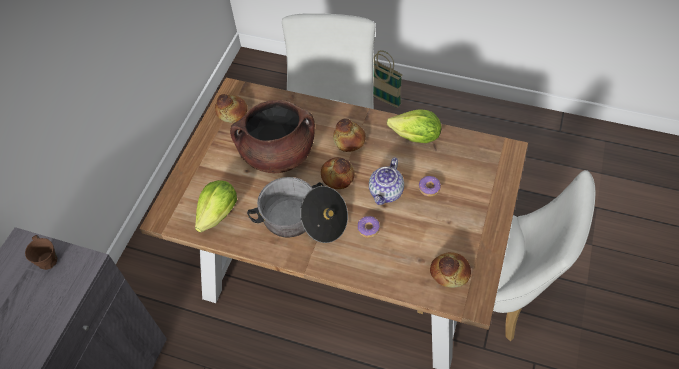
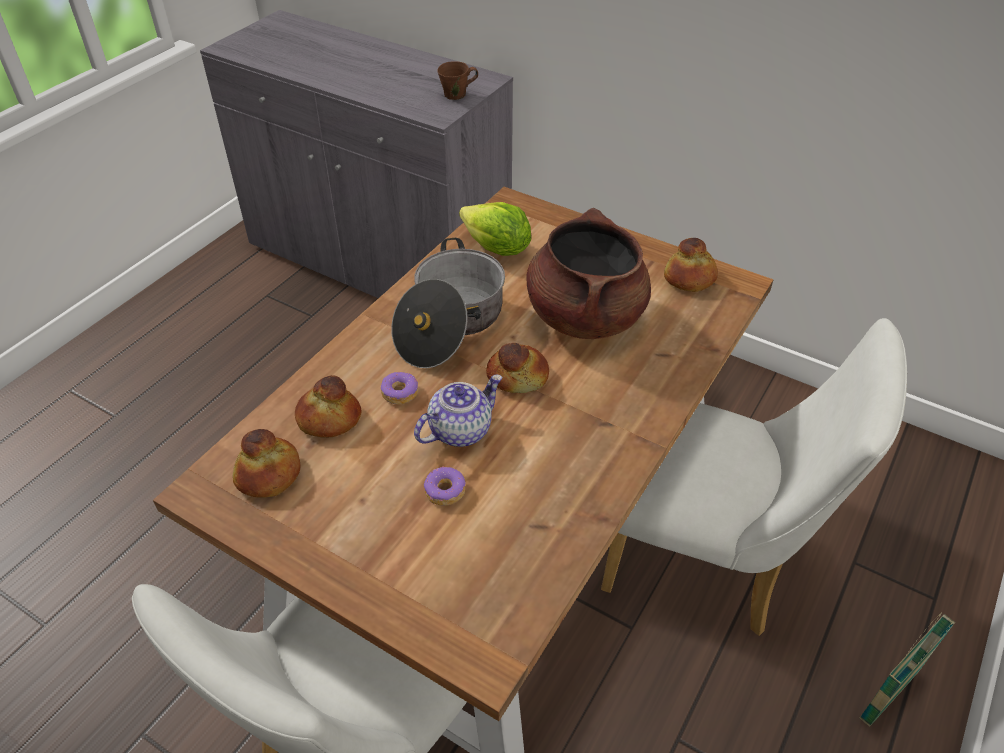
camera: 100 degrees right, 10 degrees down
bread [333,119,366,152] -> bread moved to [295,375,362,438]
teapot [369,157,404,205] -> teapot turned 105 degrees clockwise [414,374,503,447]
lettuce [387,109,442,143] -> none

